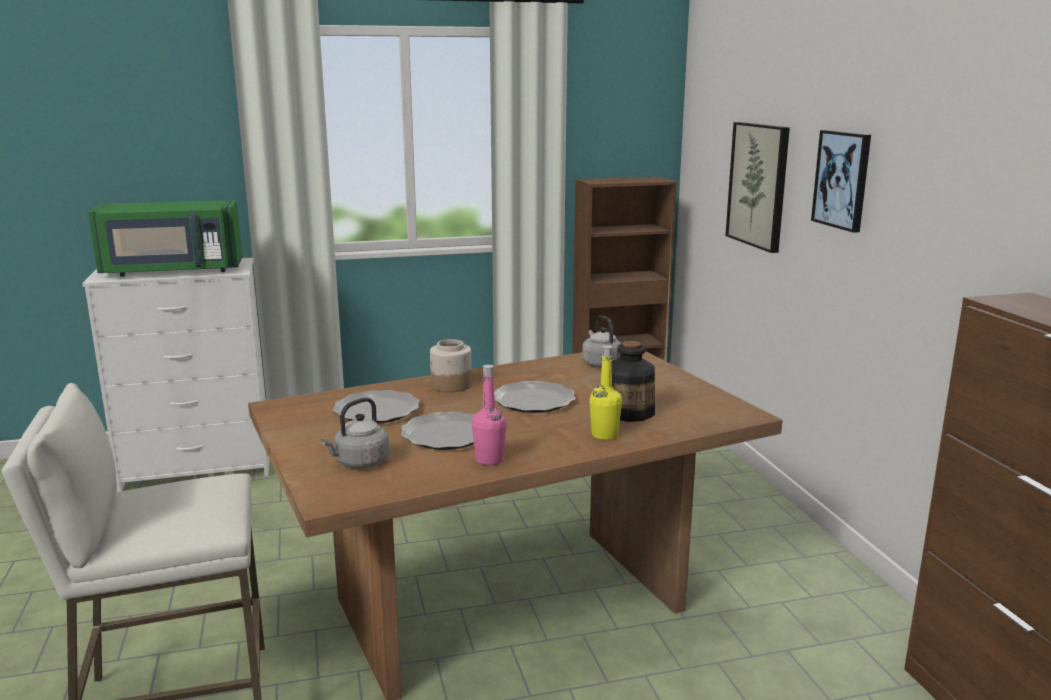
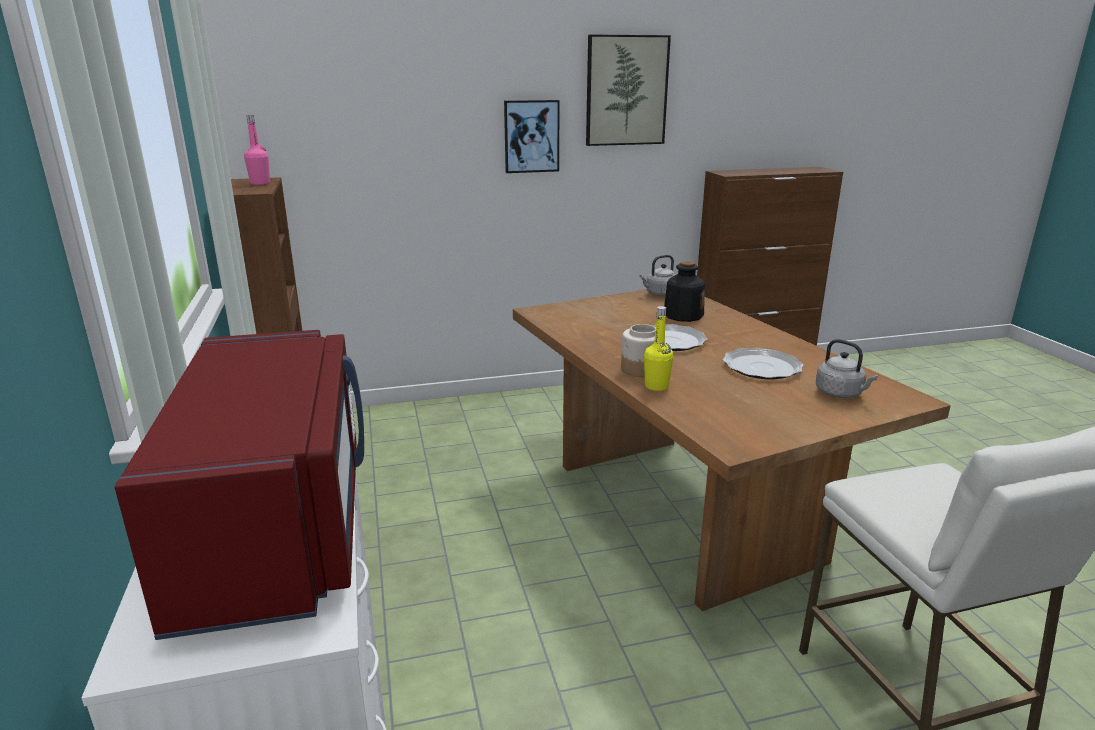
camera: 90 degrees left, 5 degrees up
green microwave [88,200,242,276] -> red microwave [114,330,364,640]
plate [333,390,420,424] -> none
pink bottle [472,365,507,465] -> pink bottle moved to [244,115,270,185]
grey kettle [582,315,622,368] -> grey kettle moved to [639,255,676,297]
yellow bottle [589,346,622,440] -> yellow bottle moved to [644,306,674,391]
picture [726,122,790,253] -> picture moved to [586,35,671,146]

